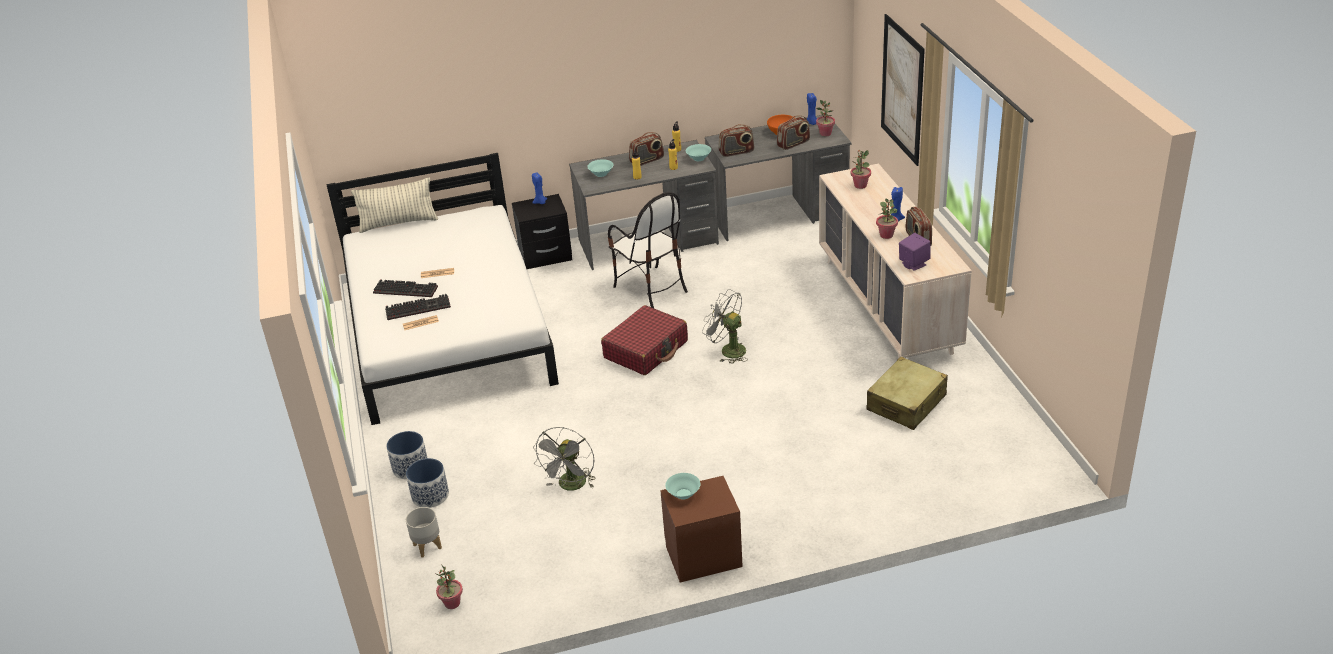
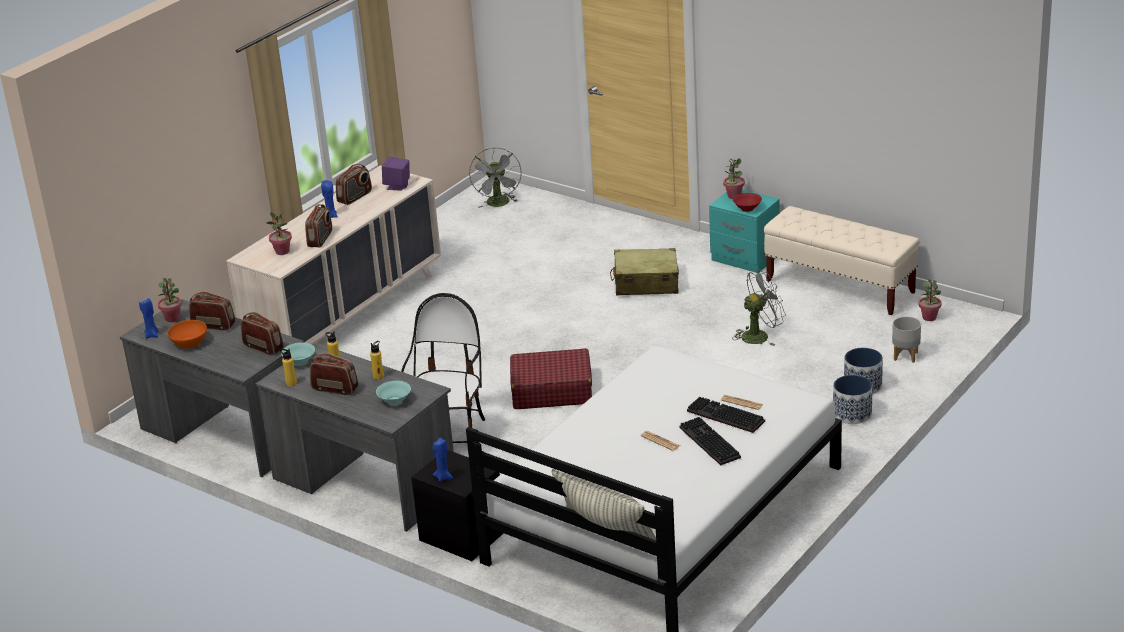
camera: 130 degrees left, 5 degrees down
brown nightstand [660,476,743,583] -> turquoise nightstand [709,190,780,273]
turquoise bowl [665,473,700,500] -> red bowl [733,193,762,212]
grey fan [702,289,748,364] -> grey fan moved to [469,147,522,208]
beige suitcase [866,357,948,430] -> beige suitcase moved to [610,248,679,295]
potted plant [876,199,898,239] -> potted plant moved to [723,158,745,199]
picture [881,14,925,166] -> none
none -> radio [305,204,332,247]
none -> beige bench [764,206,919,315]

